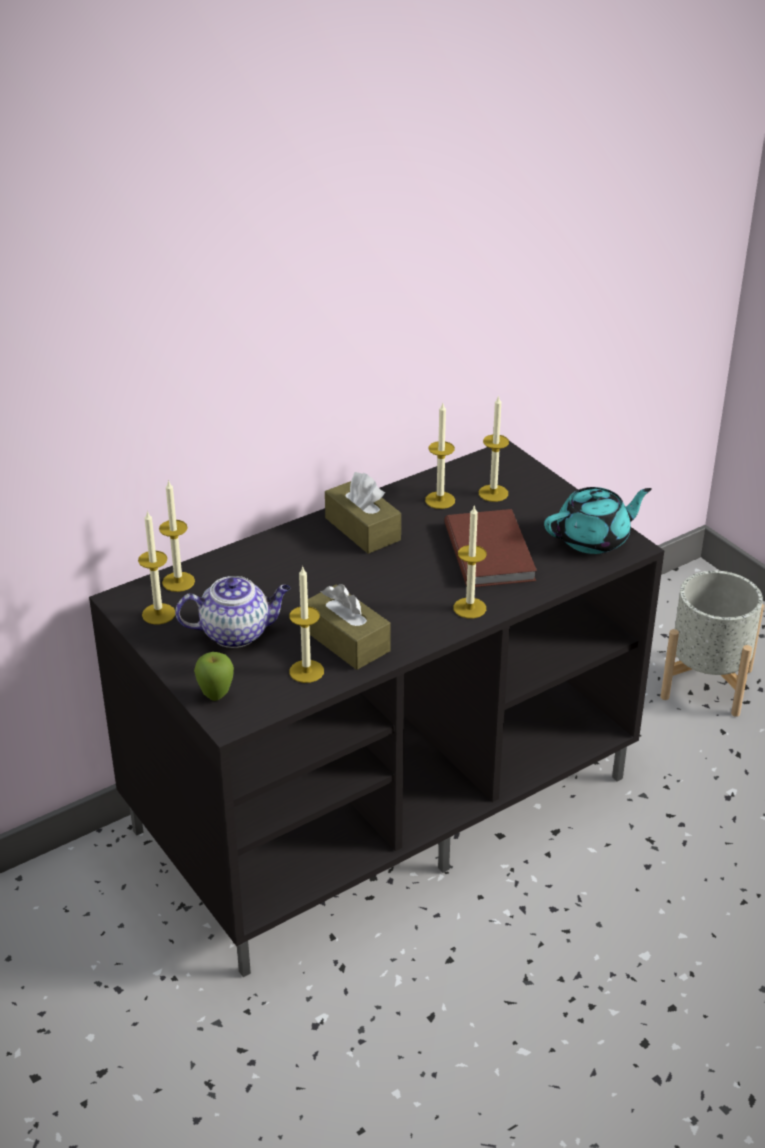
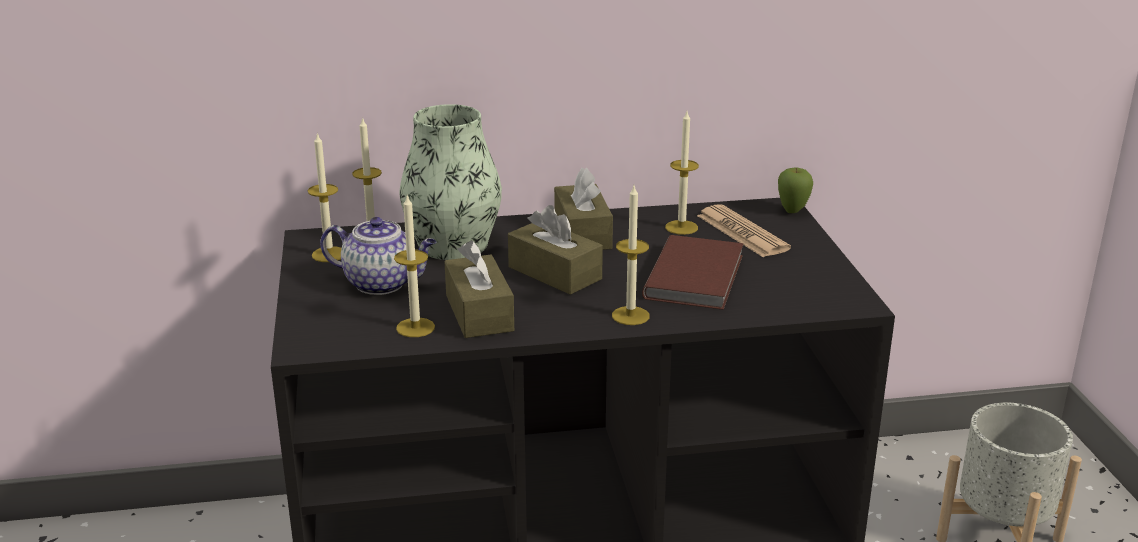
camera: 25 degrees right, 10 degrees down
apple [194,652,234,701] -> apple moved to [778,168,813,213]
candle [479,395,509,502] -> newspaper [697,204,791,257]
turquoise teapot [544,487,652,554] -> none
none -> vase [399,104,502,260]
none -> brown tissue box [508,205,603,295]

